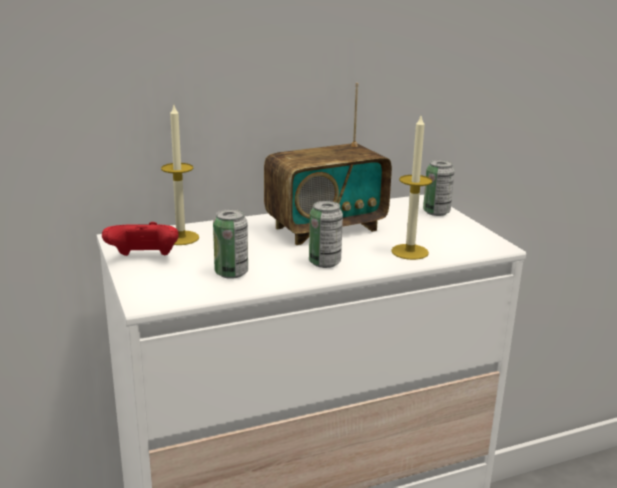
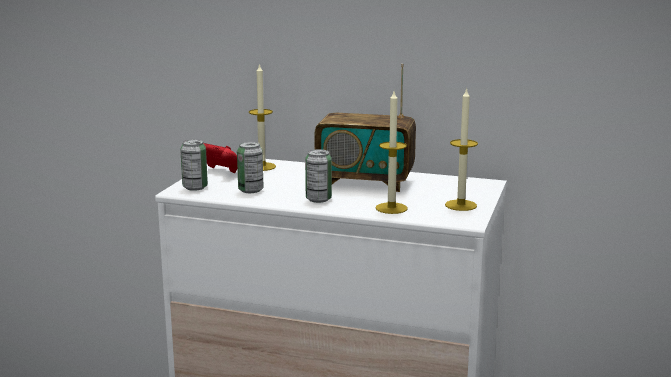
camera: 40 degrees right, 5 degrees down
can [423,160,455,216] -> can moved to [180,139,208,191]
none -> candle [445,88,478,211]

